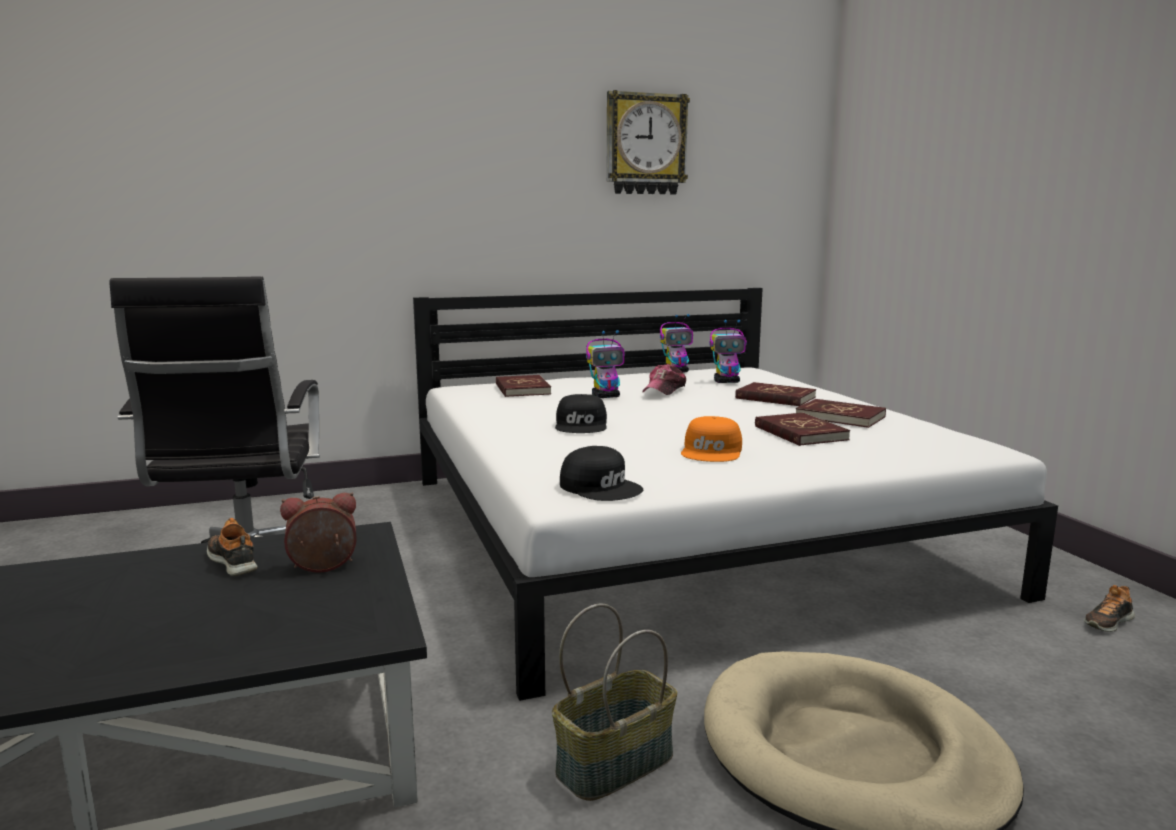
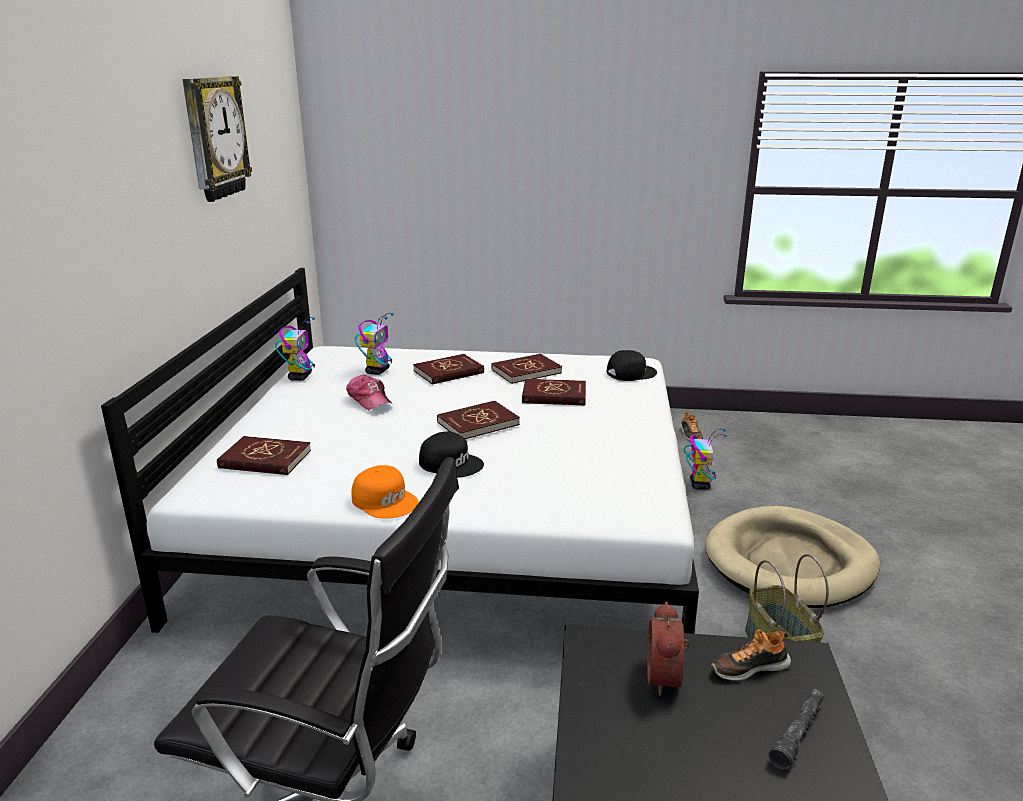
camera: 65 degrees left, 10 degrees up
shoe [207,518,258,576] -> shoe moved to [711,629,791,681]
black cap [560,446,643,501] -> black cap moved to [607,350,657,381]
toy robot [586,330,625,398] -> toy robot moved to [683,429,727,490]
orange cap [681,416,742,462] -> orange cap moved to [351,465,419,519]
none -> red book [437,401,520,439]
none -> grey flashlight [768,689,824,770]

